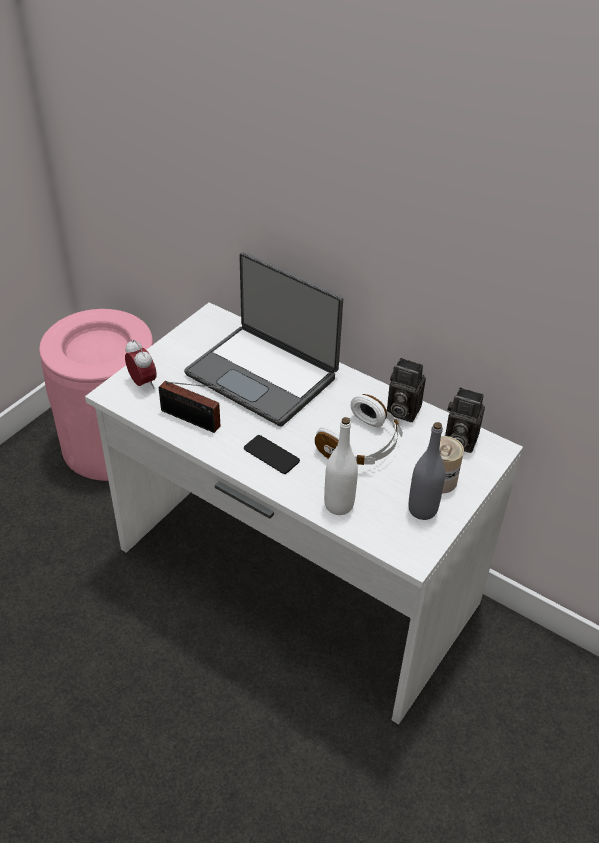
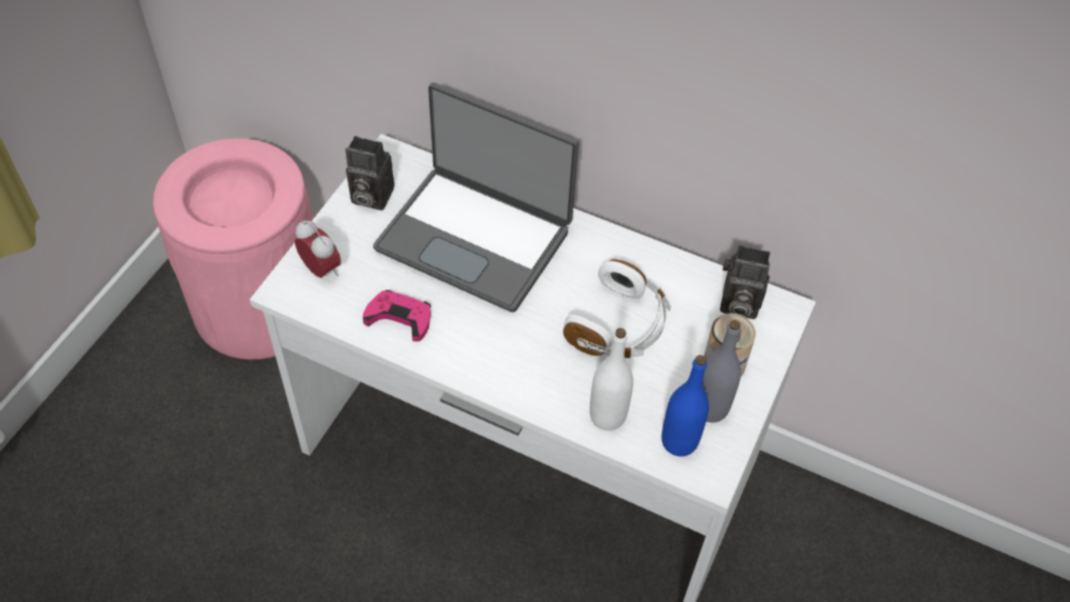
camera: 10 degrees left, 10 degrees up
radio [159,381,224,433] -> pink game controller [363,290,431,342]
phone [244,435,300,474] -> none
camera [387,358,426,422] -> camera moved to [346,136,394,210]
none -> blue bottle [662,355,709,456]

